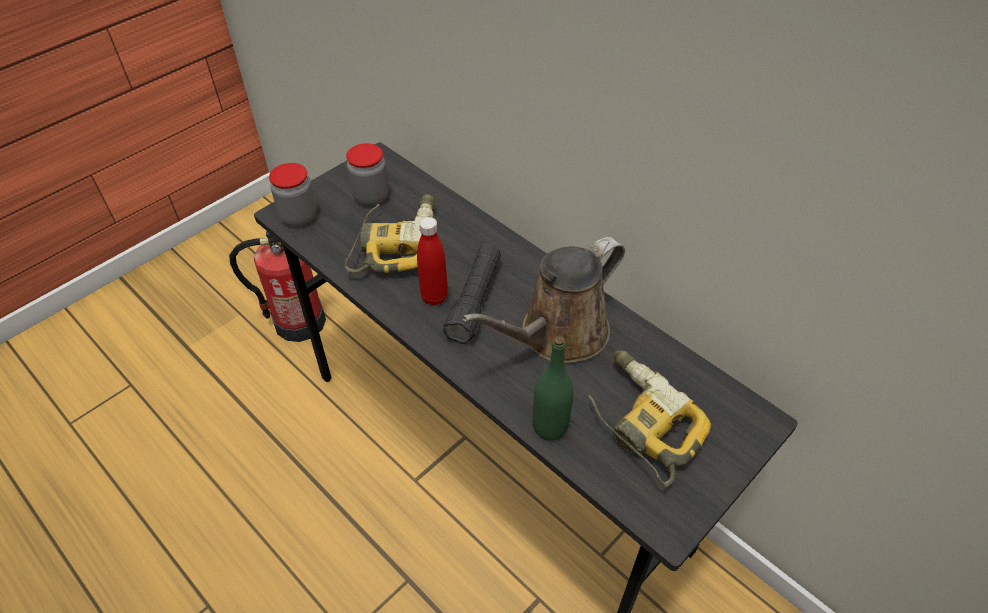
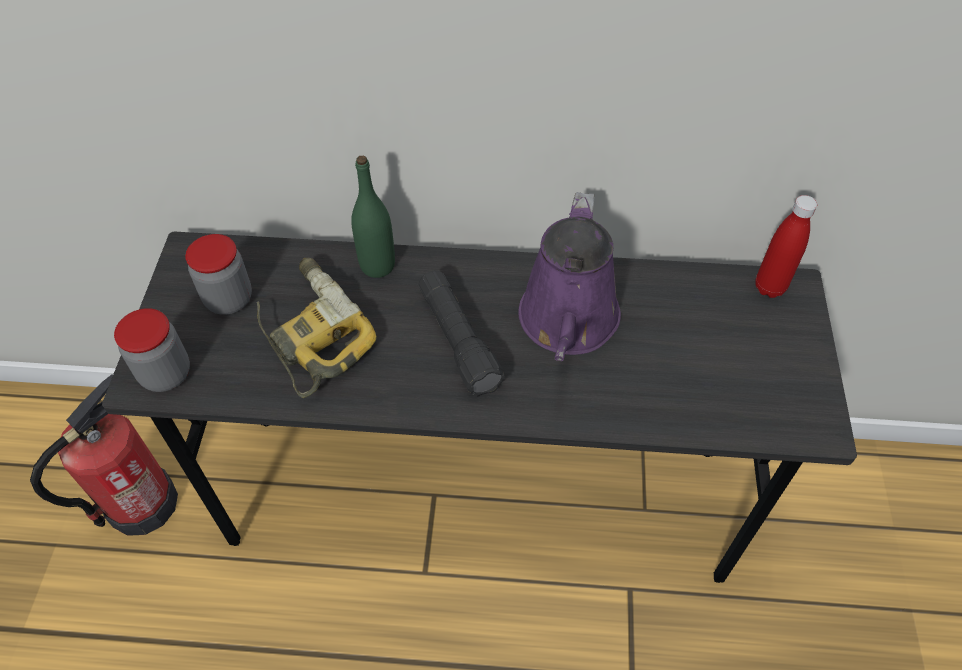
camera: 40 degrees left, 5 degrees up
red bottle [417,217,448,306] -> red bottle moved to [755,195,817,298]
brown watering can [462,237,625,363] -> purple watering can [518,192,621,361]
green bottle [533,336,573,441] -> green bottle moved to [351,156,395,278]
power drill [589,351,711,487] -> none

